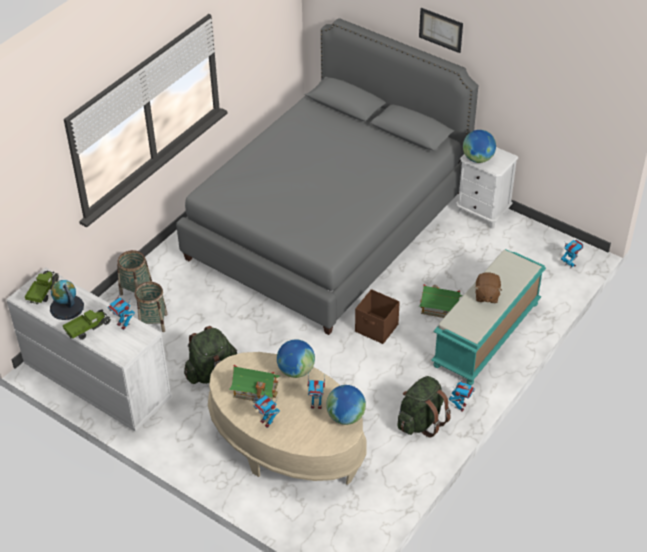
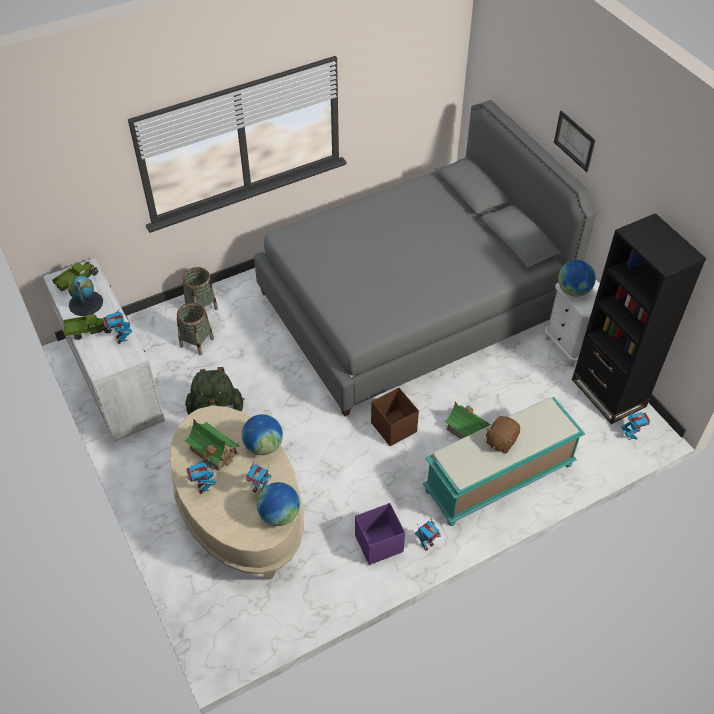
camera: 25 degrees right, 5 degrees up
green backpack [397,376,451,438] -> purple storage box [355,503,405,565]
none -> black bookcase [572,213,706,424]

